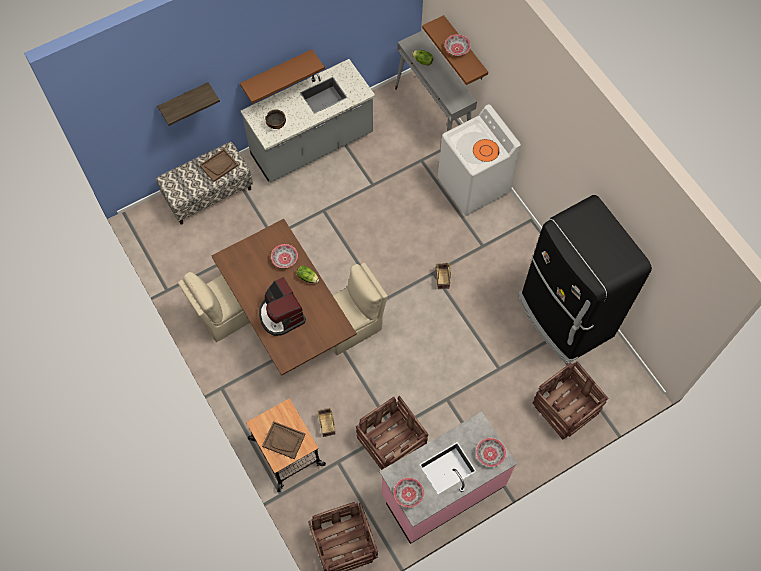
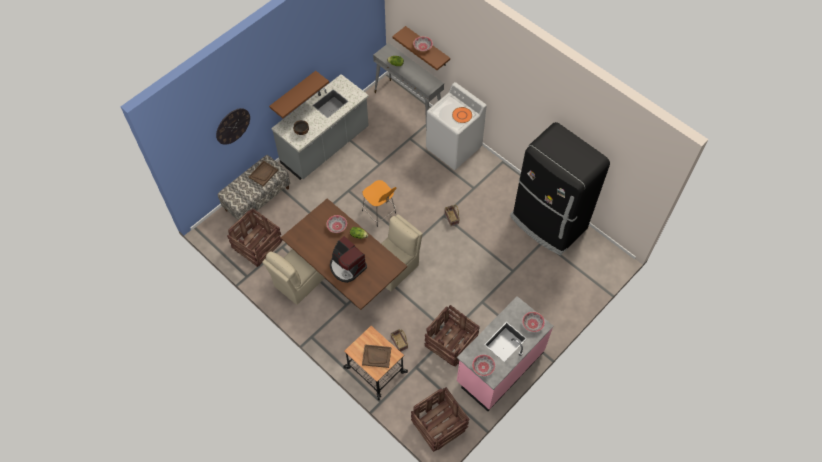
camera: 15 degrees left, 5 degrees down
shelf [157,82,220,126] -> wall clock [216,108,250,145]
crate [532,361,609,440] -> crate moved to [227,208,283,267]
none -> orange stool [362,180,397,227]

